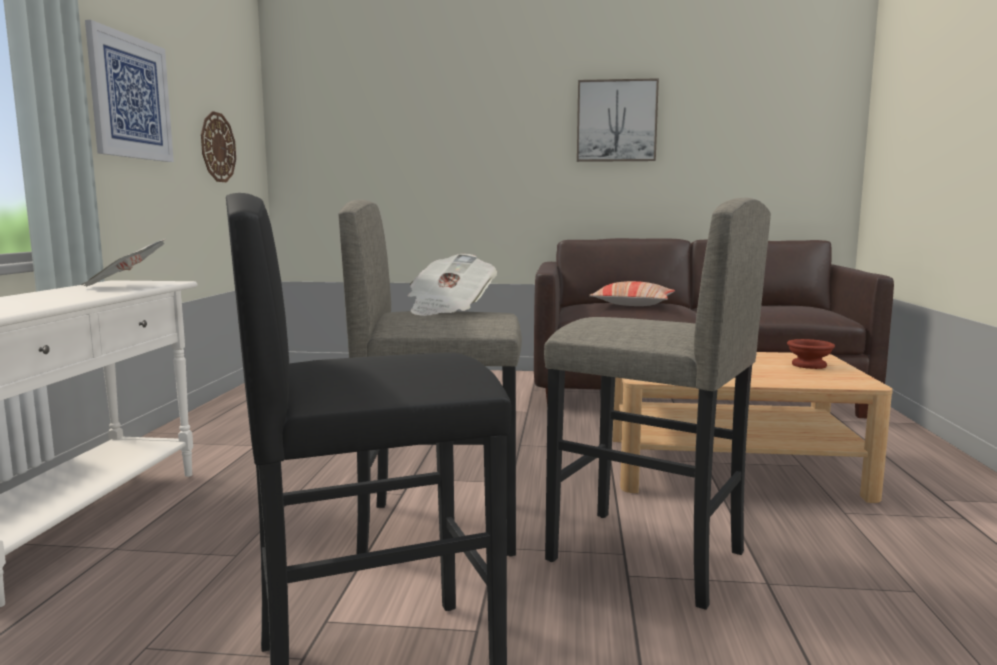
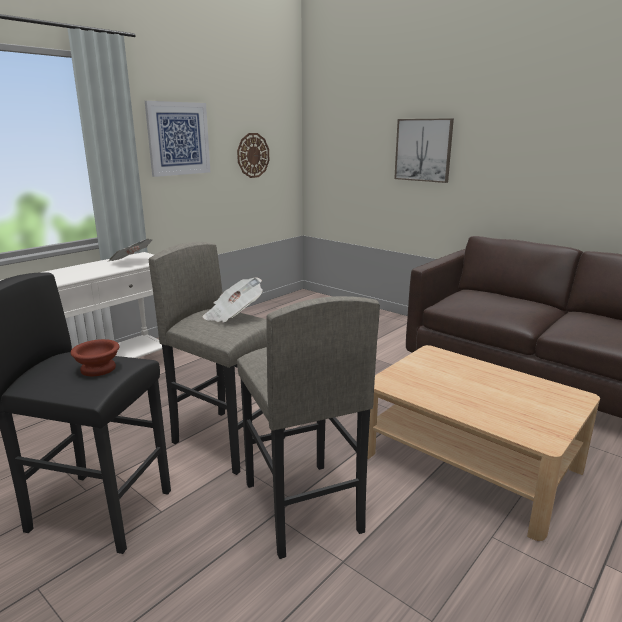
camera: 35 degrees right, 10 degrees up
picture [577,78,659,162] -> picture moved to [394,118,454,183]
pillow [589,281,675,306] -> none
brown bowl [787,339,835,369] -> brown bowl moved to [71,339,119,376]

